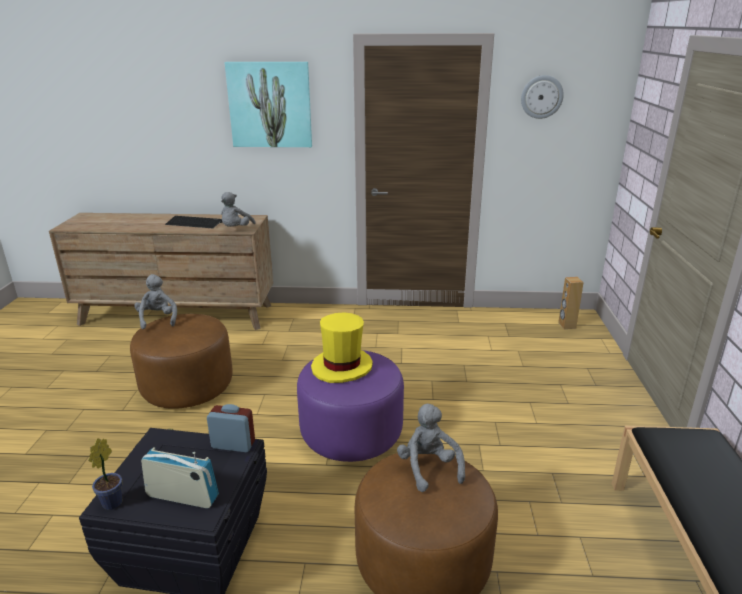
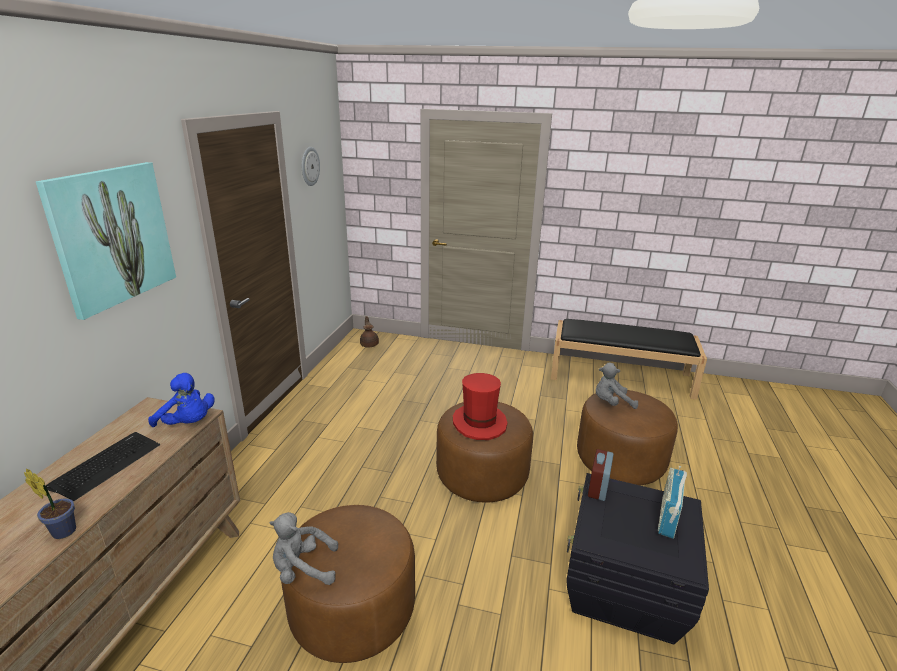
camera: 80 degrees left, 0 degrees up
potted plant [88,438,123,510] -> potted plant moved to [24,469,76,539]
grey plush toy [221,192,256,227] -> blue plush toy [148,373,215,427]
purple ottoman [297,350,404,462] -> brown ottoman [436,402,533,503]
yellow hat [311,312,373,383] -> red hat [453,373,507,440]
brown speaker [558,277,584,329] -> brown teapot [360,316,379,347]

